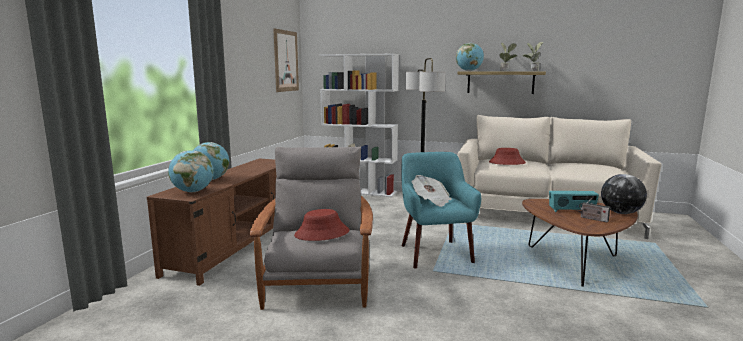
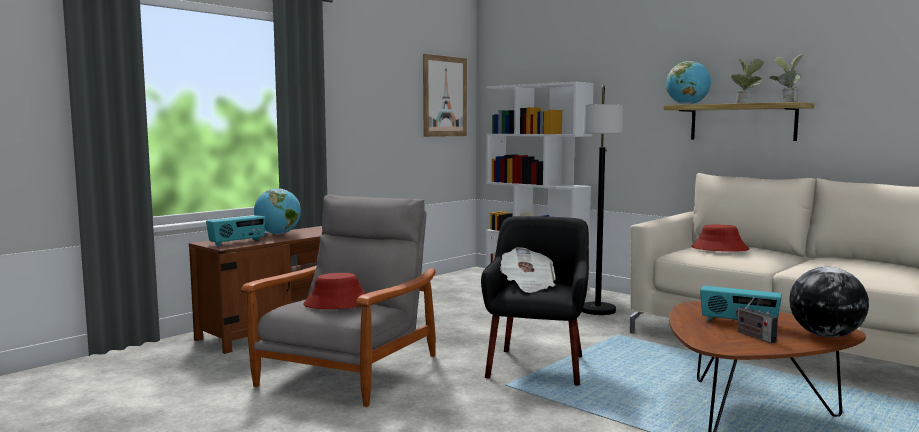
camera: 25 degrees right, 5 degrees down
globe [168,150,213,192] -> radio [206,215,265,246]
turquoise armchair [401,152,481,268] -> black armchair [481,216,589,386]

